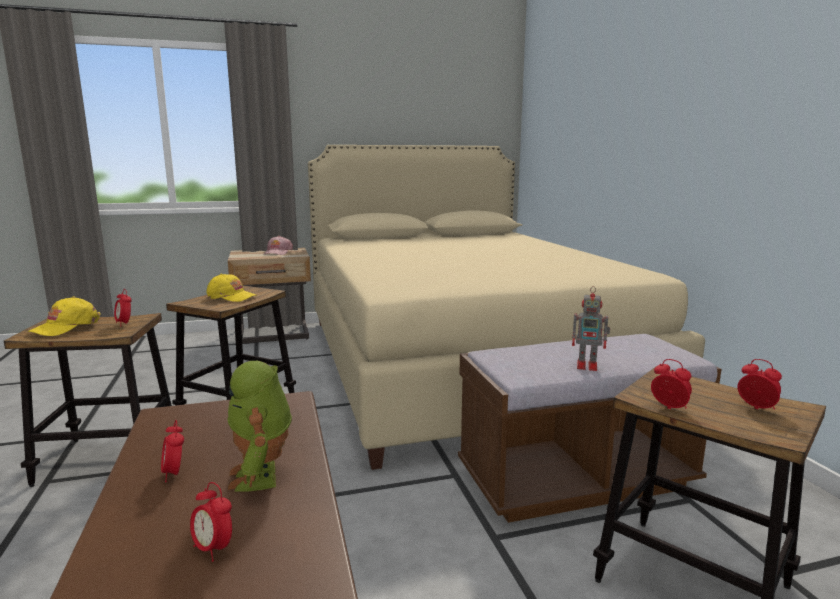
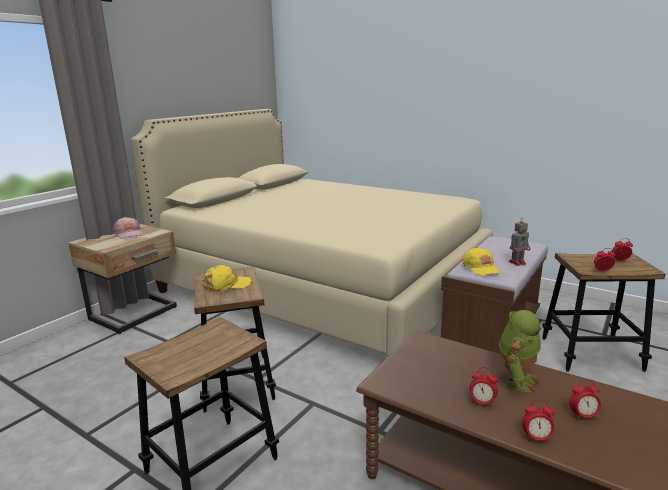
camera: 40 degrees left, 5 degrees up
yellow cap [28,296,101,336] -> yellow cap moved to [463,247,501,275]
alarm clock [114,289,132,324] -> alarm clock moved to [522,399,555,444]
toy robot [228,361,292,492] -> toy robot turned 90 degrees counterclockwise [499,310,541,393]

